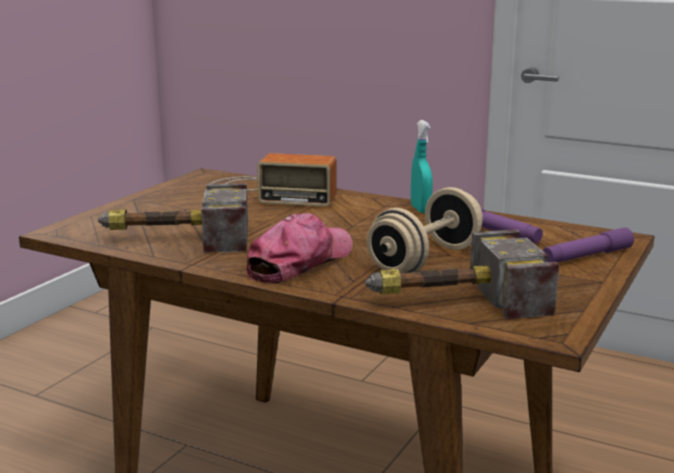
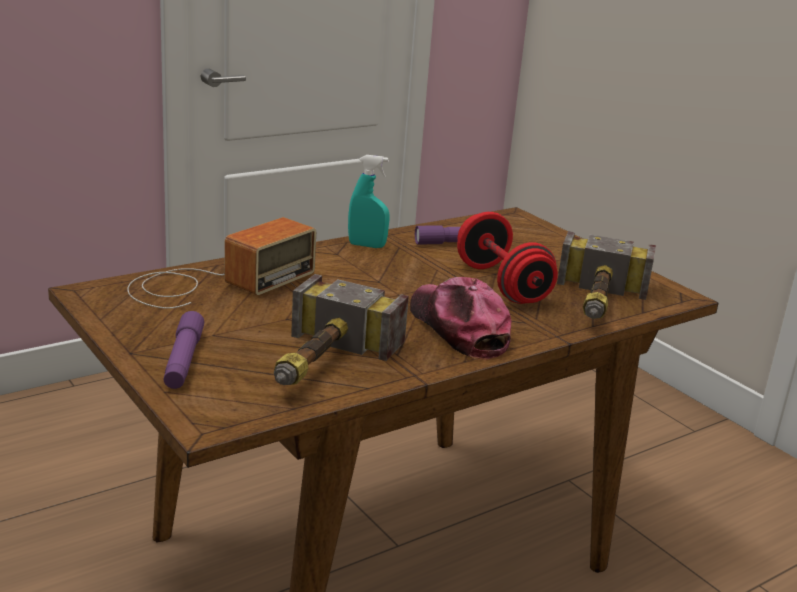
camera: 65 degrees left, 5 degrees up
beige dumbbell [367,187,483,273] -> red dumbbell [457,212,558,304]
purple flashlight [543,227,634,262] -> purple flashlight moved to [163,311,204,389]

